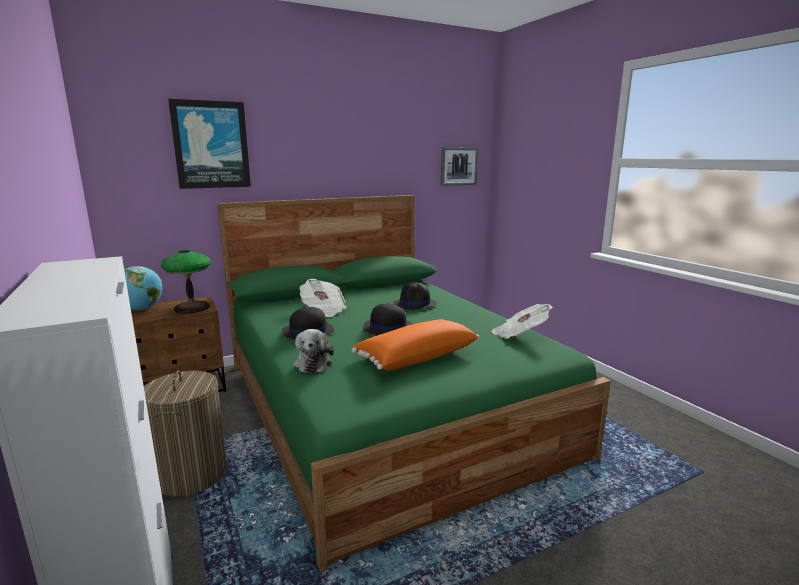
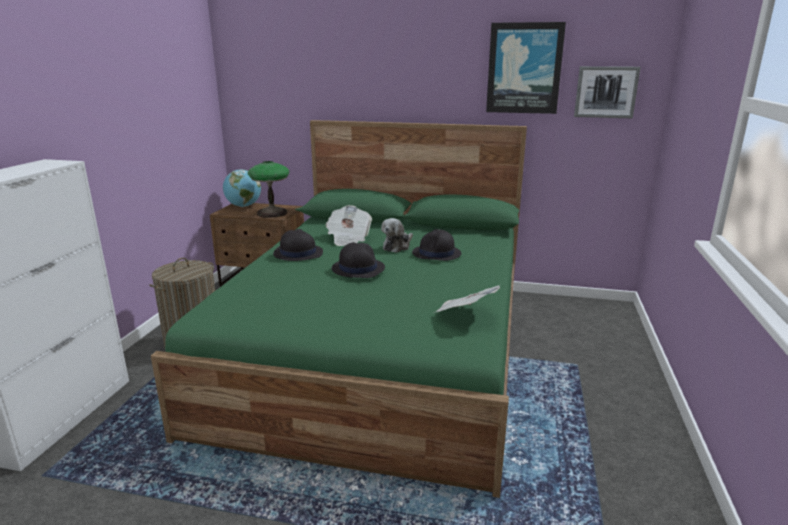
camera: 40 degrees right, 5 degrees up
picture [168,99,251,189] -> picture moved to [486,22,566,114]
plush toy [294,329,334,373] -> plush toy moved to [381,218,413,253]
orange pillow [352,319,480,371] -> none

